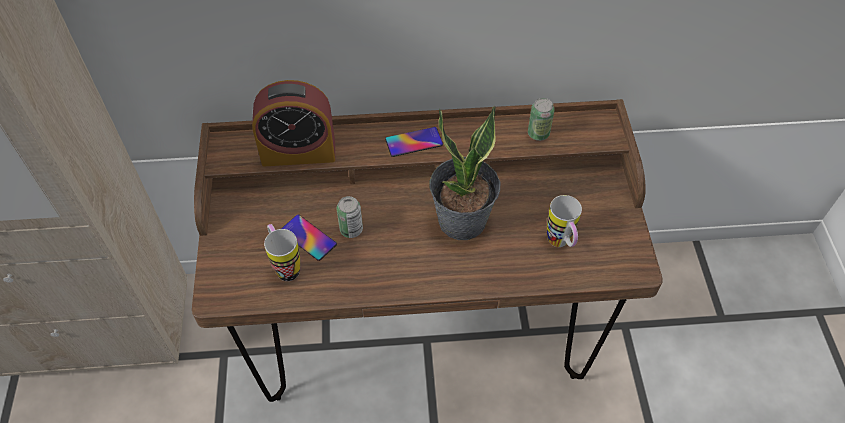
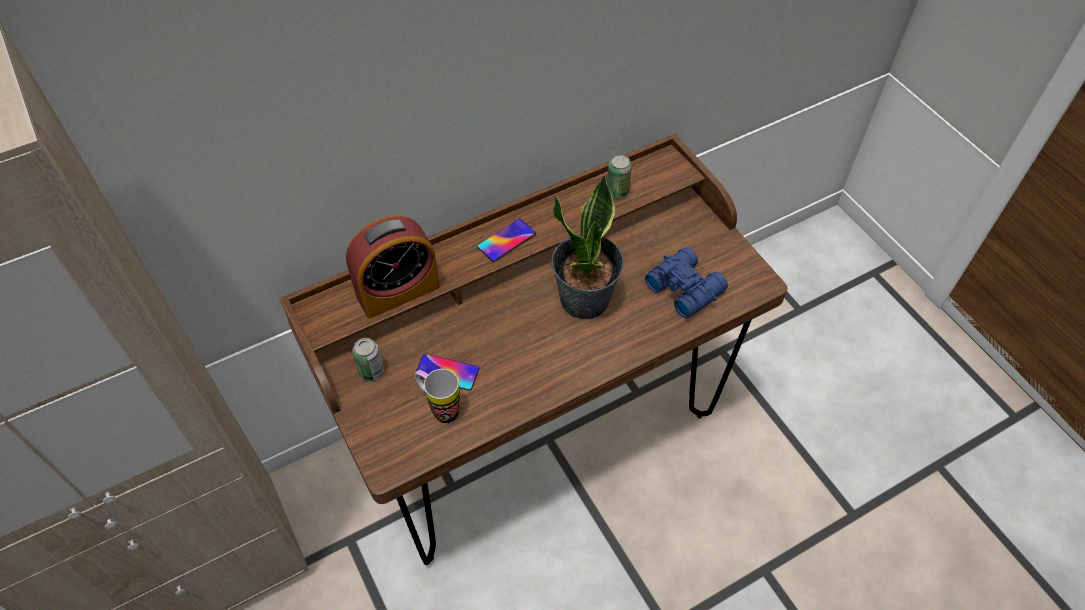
camera: 25 degrees left, 0 degrees up
can [337,196,363,238] -> can moved to [352,338,384,381]
mug [547,195,582,247] -> blue binoculars [645,247,728,318]

